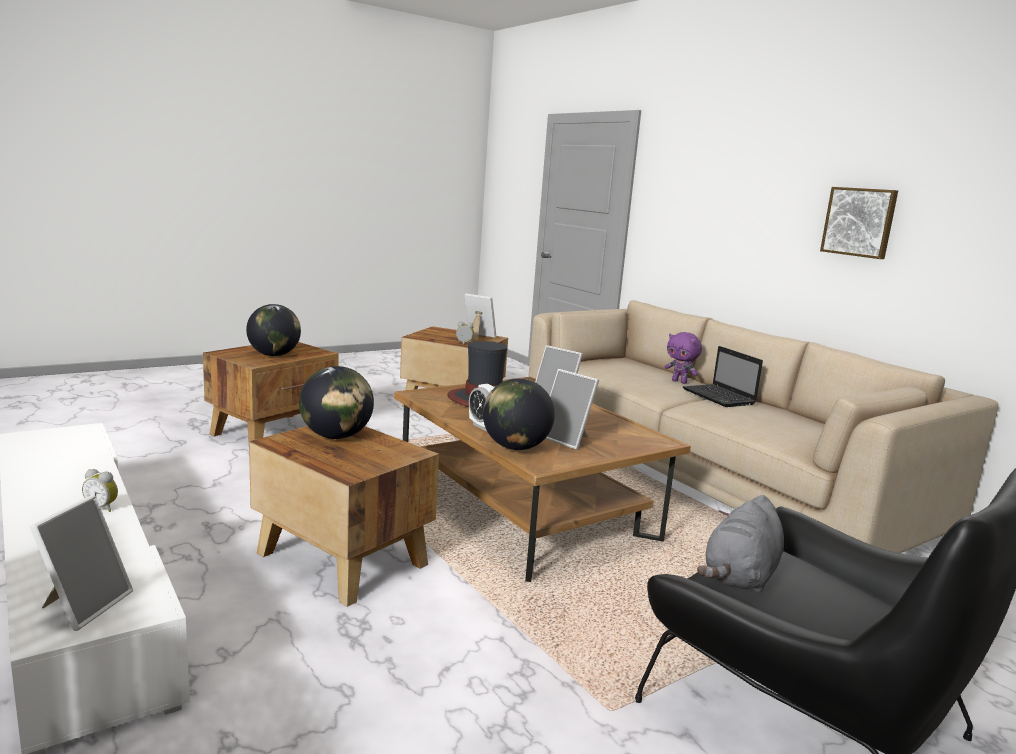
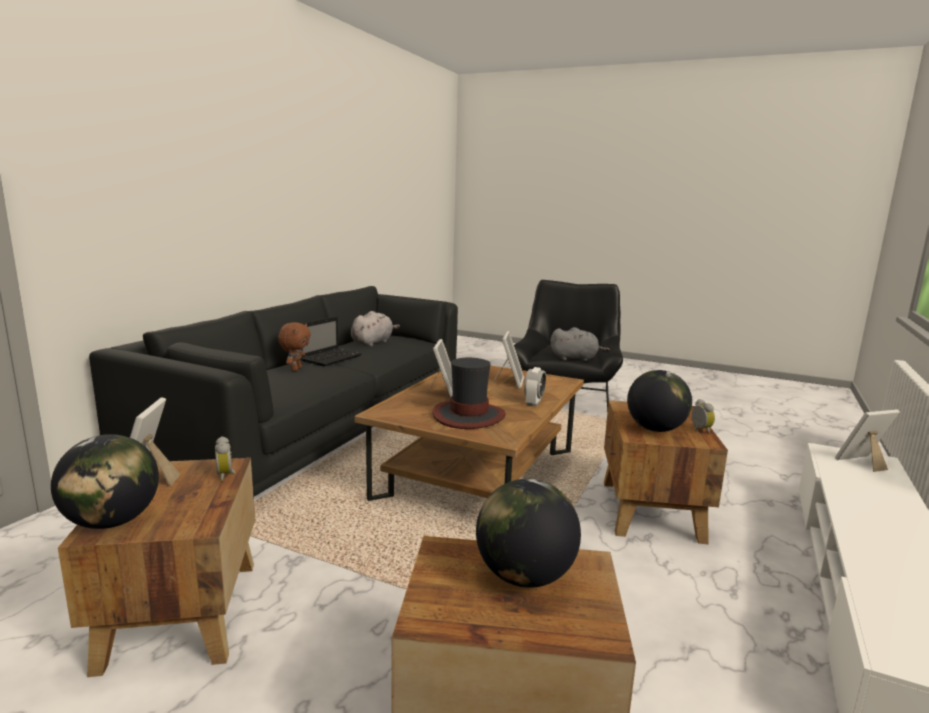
camera: 120 degrees left, 0 degrees up
alarm clock [82,469,118,512] -> alarm clock moved to [691,399,715,433]
globe [483,378,555,450] -> globe moved to [51,434,159,529]
beige sofa [529,300,999,553] -> black sofa [89,286,458,496]
purple plush toy [665,332,702,384] -> brown plush toy [278,322,311,371]
picture [820,187,898,259] -> none
none -> grey plush toy [351,311,400,347]

